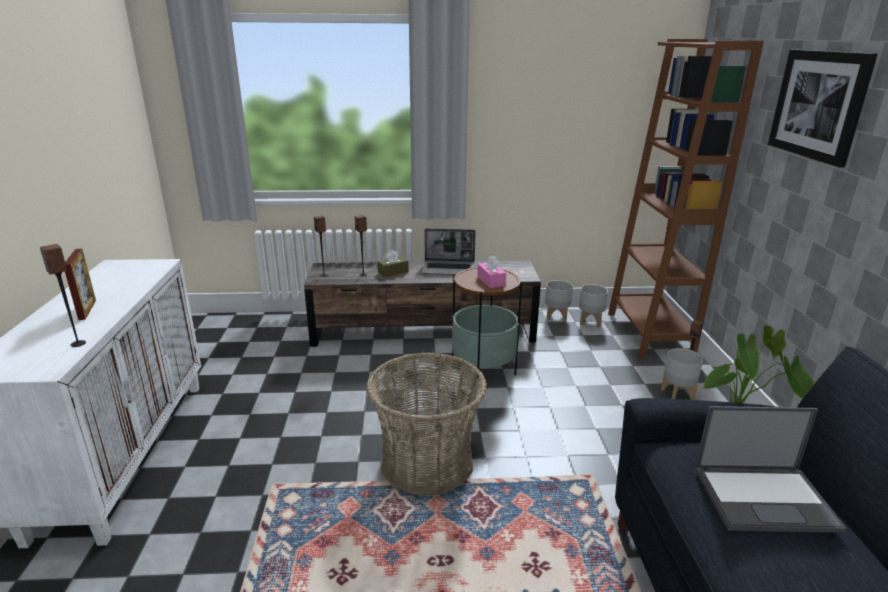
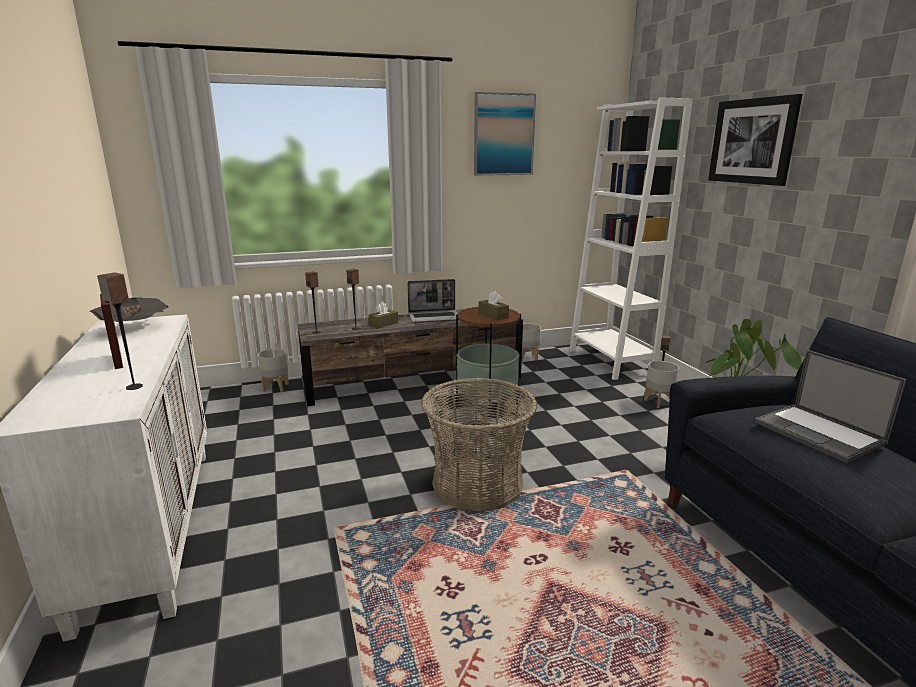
camera: 15 degrees left, 5 degrees down
pink tissue box [477,255,506,288] -> brown tissue box [478,291,509,321]
grey planter [579,284,608,328] -> grey planter moved to [258,349,289,392]
brown bookcase [608,39,763,359] -> white bookcase [569,98,693,380]
laptop [695,406,847,533] -> laptop turned 75 degrees clockwise [754,350,907,463]
none -> newspaper [90,297,168,322]
none -> picture [474,92,536,176]

